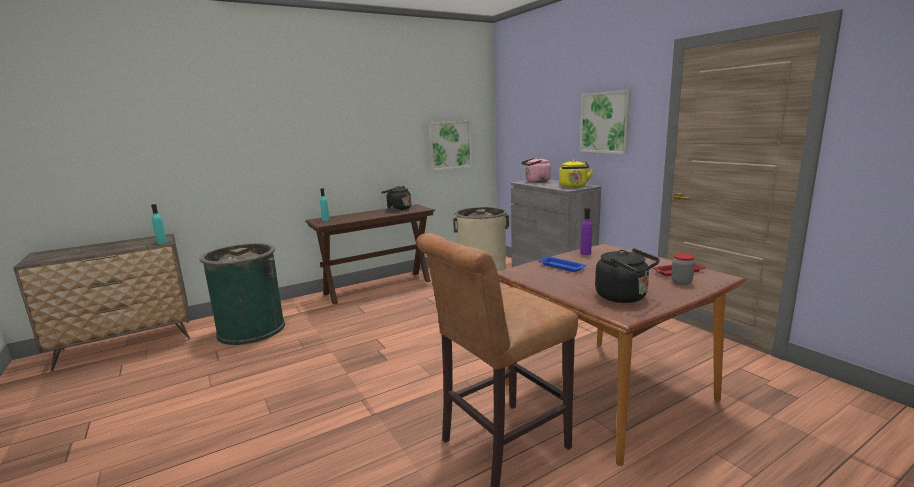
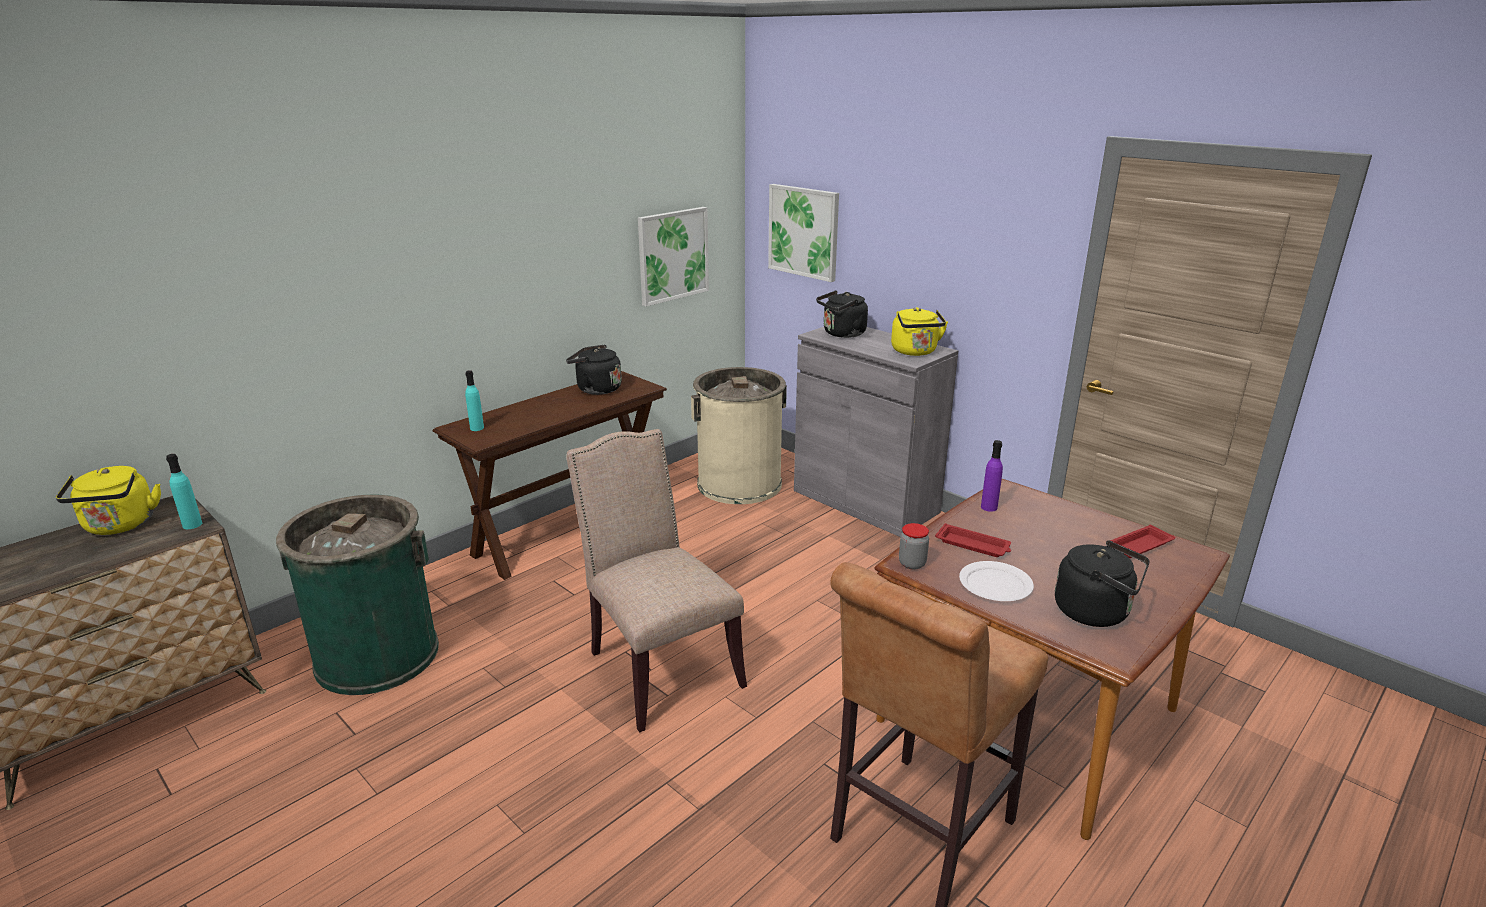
camera: 15 degrees left, 10 degrees up
pink kettle [521,157,551,183] -> black kettle [816,290,868,338]
blue tray [539,256,586,272] -> red tray [935,523,1011,557]
picture [580,90,631,154] -> picture moved to [768,184,839,282]
jar [671,253,695,285] -> jar moved to [899,523,929,569]
none -> yellow kettle [56,466,161,535]
none -> beige chair [566,429,747,732]
none -> white plate [959,561,1034,601]

